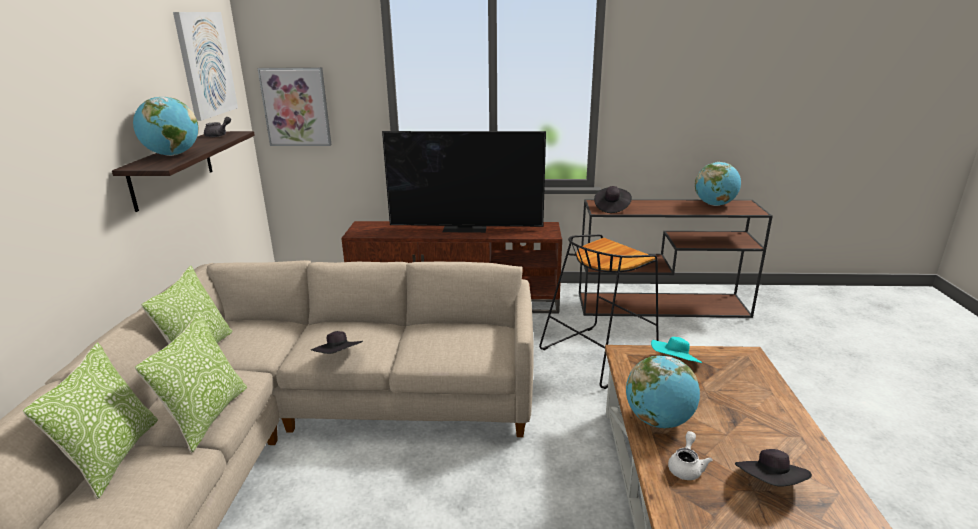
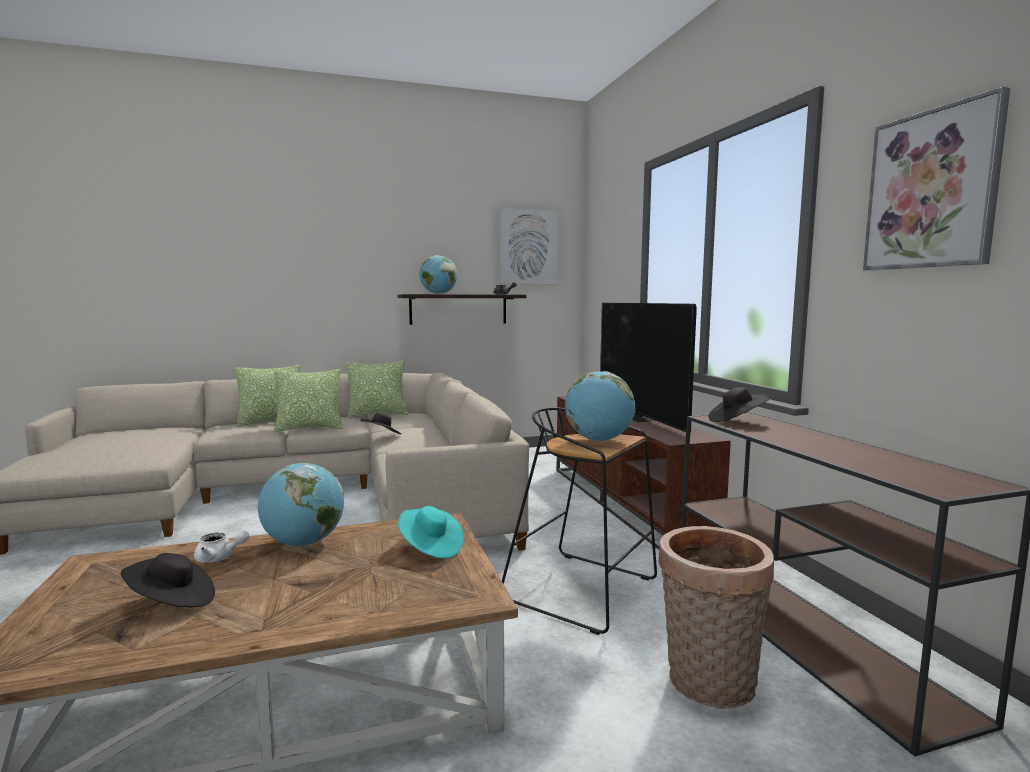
camera: 70 degrees right, 15 degrees down
picture [257,67,331,146] -> picture moved to [863,87,1010,271]
globe [695,162,741,206] -> globe moved to [565,371,635,441]
none -> basket [659,526,774,709]

